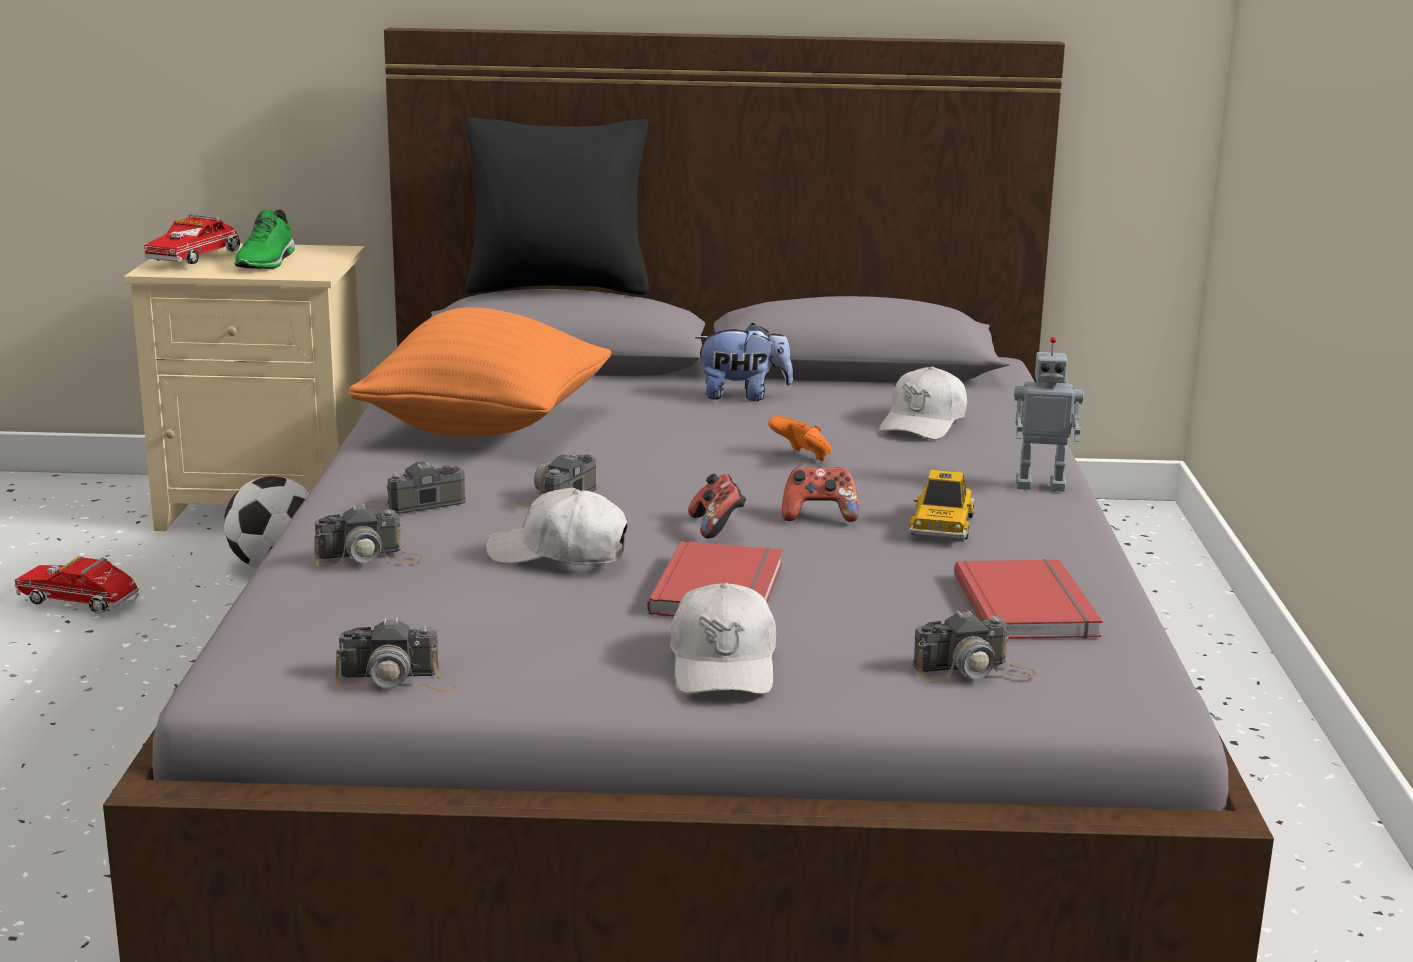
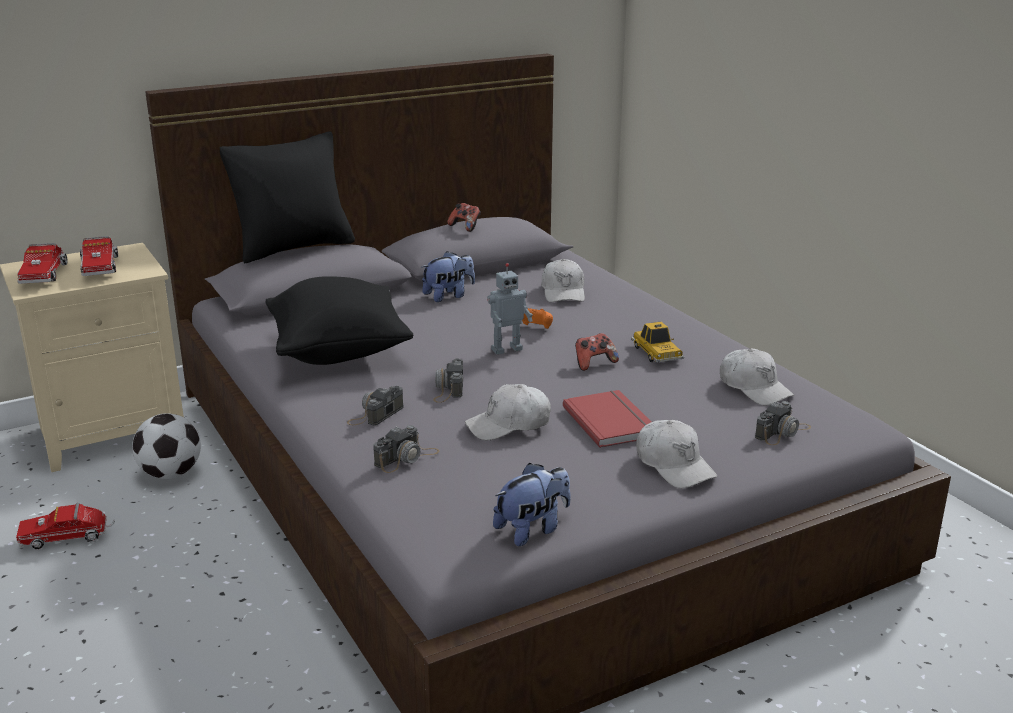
camera: 30 degrees left, 5 degrees up
green shoe [235,210,295,269] -> toy truck [80,236,118,276]
camera [335,617,458,692] -> plush toy [493,463,571,546]
orange pillow [348,307,611,436] -> black pillow [265,276,414,365]
game controller [688,474,746,538] -> game controller moved to [447,203,481,232]
red book [954,559,1103,639] -> white cap [720,349,794,406]
toy robot [1014,337,1084,492] -> toy robot moved to [487,263,533,355]

